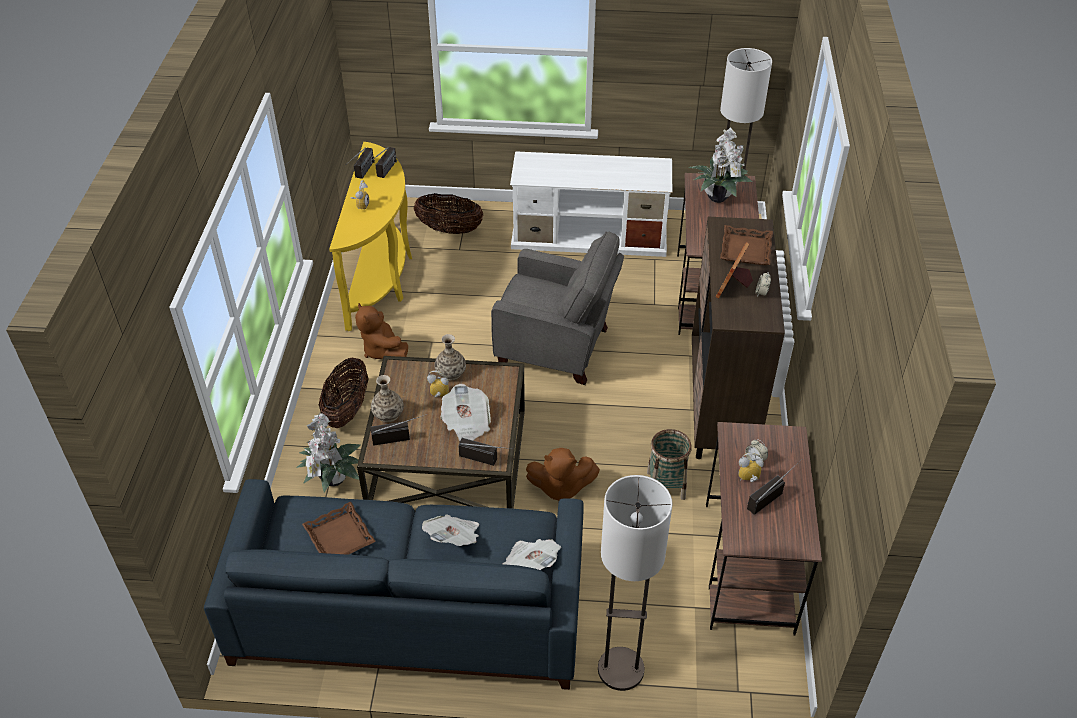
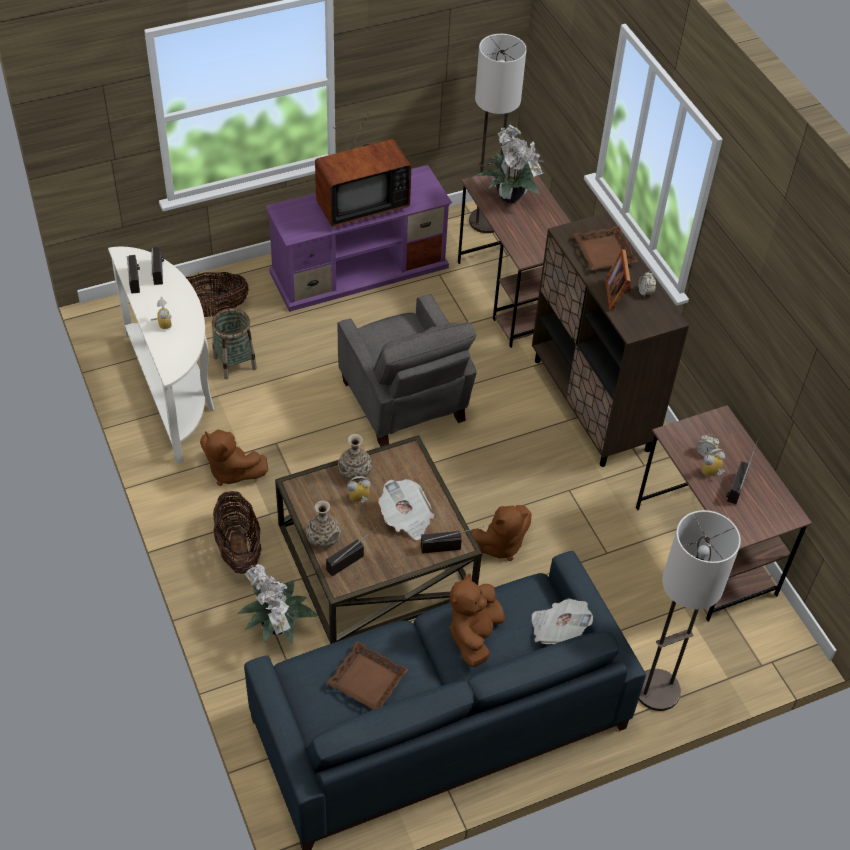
camera: 30 degrees left, 5 degrees up
yellow console table [329,142,412,331] -> white console table [108,247,214,464]
newspaper [422,514,479,546] -> brown plush toy [449,573,505,667]
grey armchair [491,231,624,385] -> grey armchair turned 75 degrees clockwise [337,294,477,447]
white tv stand [510,151,672,257] -> purple tv stand [265,165,452,312]
basket [647,429,692,500] -> basket moved to [212,308,257,380]
none -> television [315,114,411,227]

